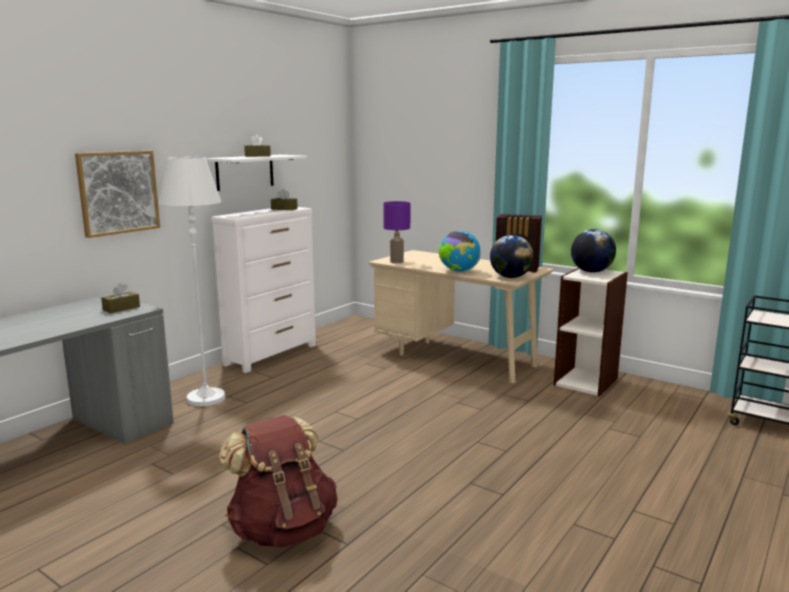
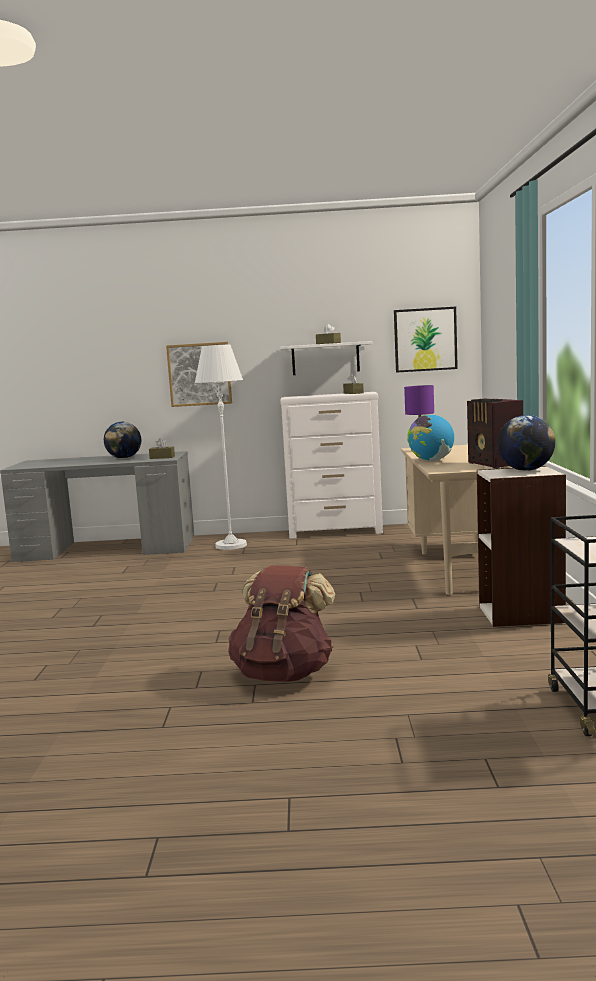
camera: 55 degrees right, 5 degrees down
brown backpack [219,415,337,548] -> brown backpack moved to [228,565,335,682]
globe [490,235,534,278] -> globe moved to [104,422,141,459]
none -> picture [394,307,458,373]

